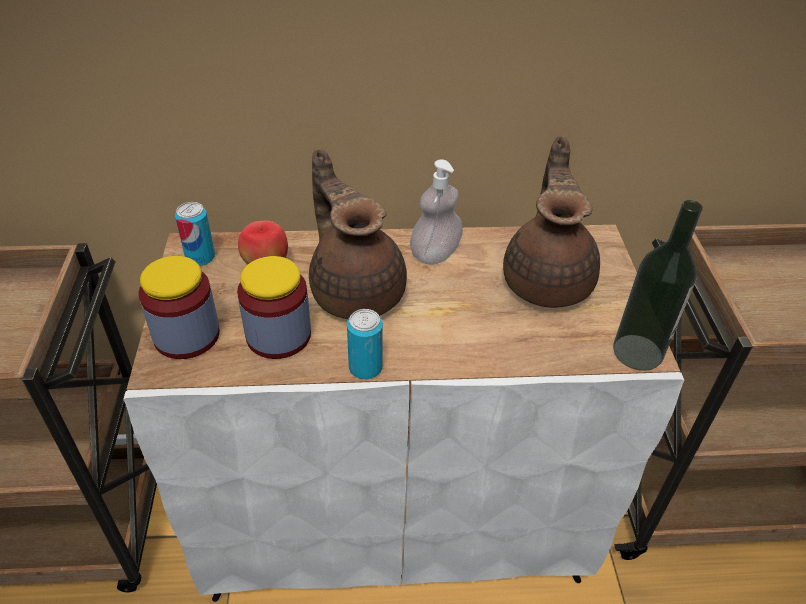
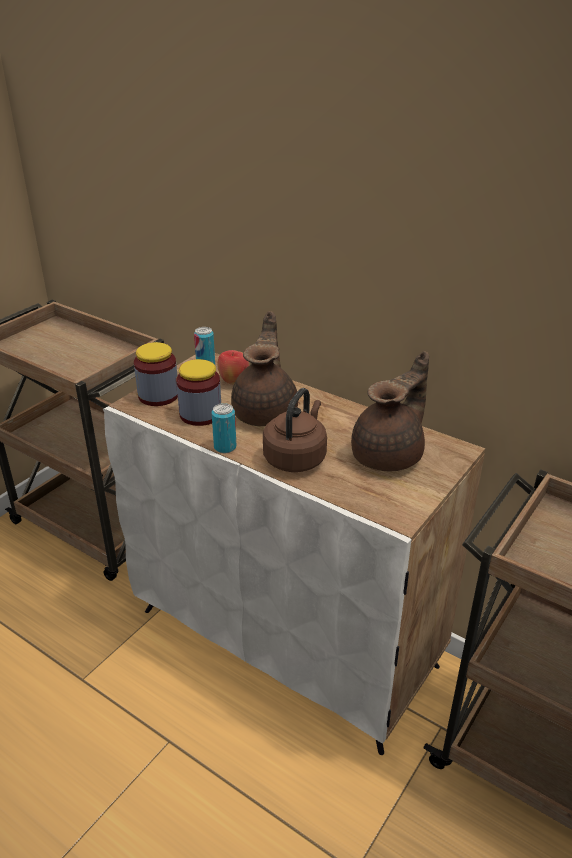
camera: 40 degrees right, 10 degrees down
soap dispenser [410,159,463,265] -> none
bottle [613,200,703,371] -> none
none -> brown kettle [263,388,327,472]

